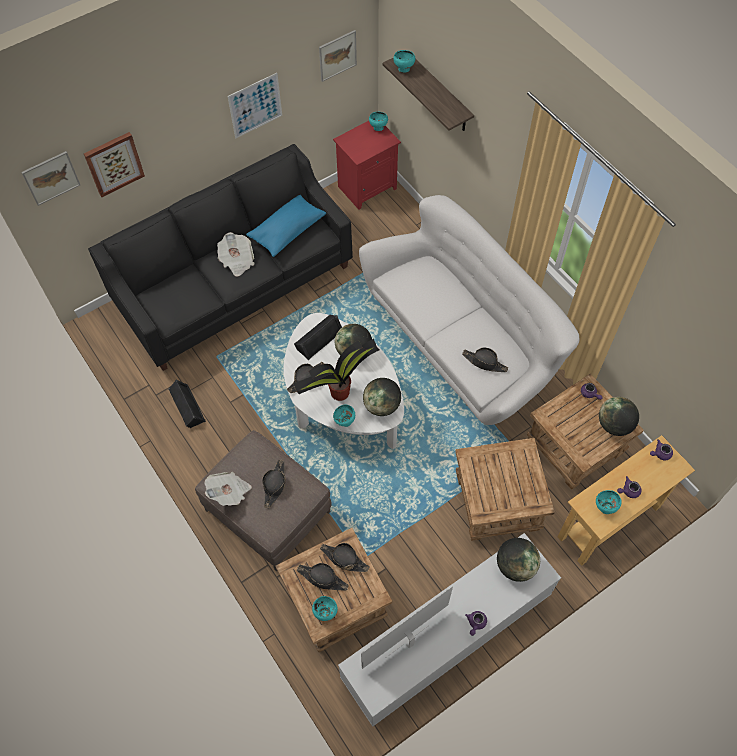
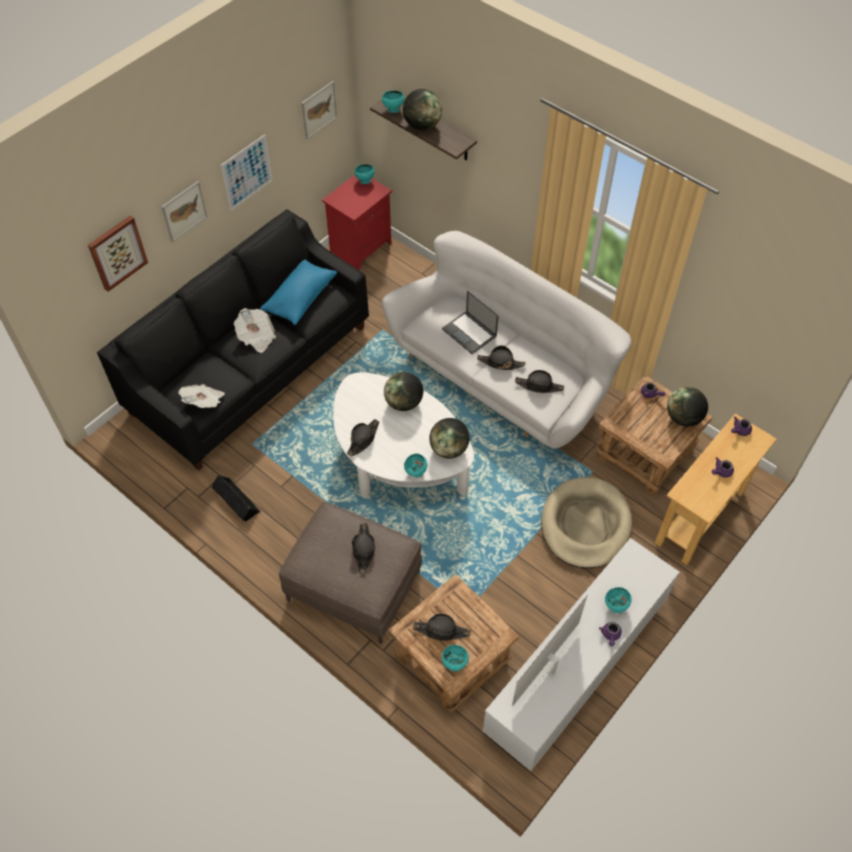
camera: 15 degrees left, 5 degrees down
picture [21,151,80,206] -> picture moved to [161,181,207,242]
newspaper [204,472,252,506] -> newspaper moved to [178,384,225,408]
black speaker [294,315,342,360] -> none
potted plant [294,339,379,401] -> none
black hat [320,543,370,572] -> black hat moved to [477,345,526,370]
brown side table [455,438,555,541] -> beige dog bed [541,477,632,569]
globe [497,538,540,582] -> globe moved to [403,89,442,130]
turquoise bowl [596,490,622,514] -> turquoise bowl moved to [605,587,632,613]
none -> laptop [442,290,499,354]

